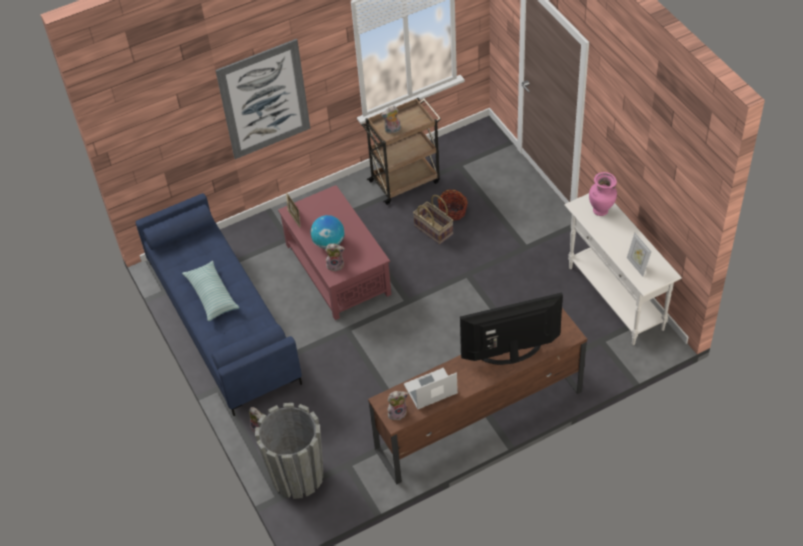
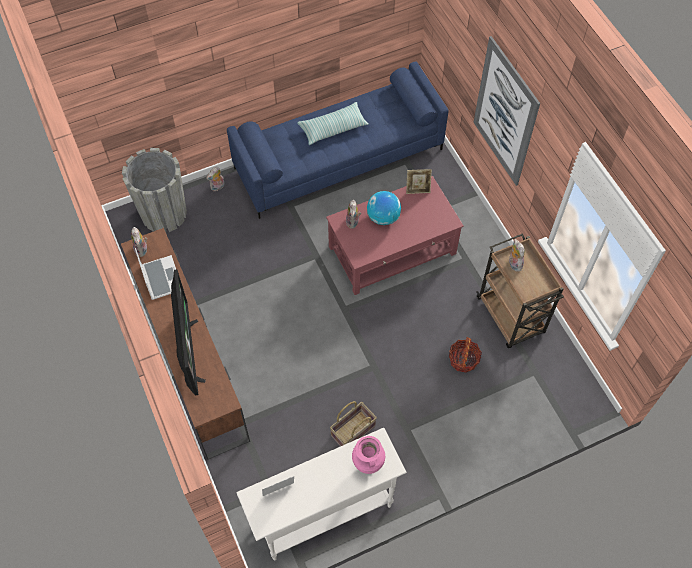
camera: 90 degrees right, 10 degrees up
basket [413,195,453,245] -> basket moved to [330,401,377,446]

